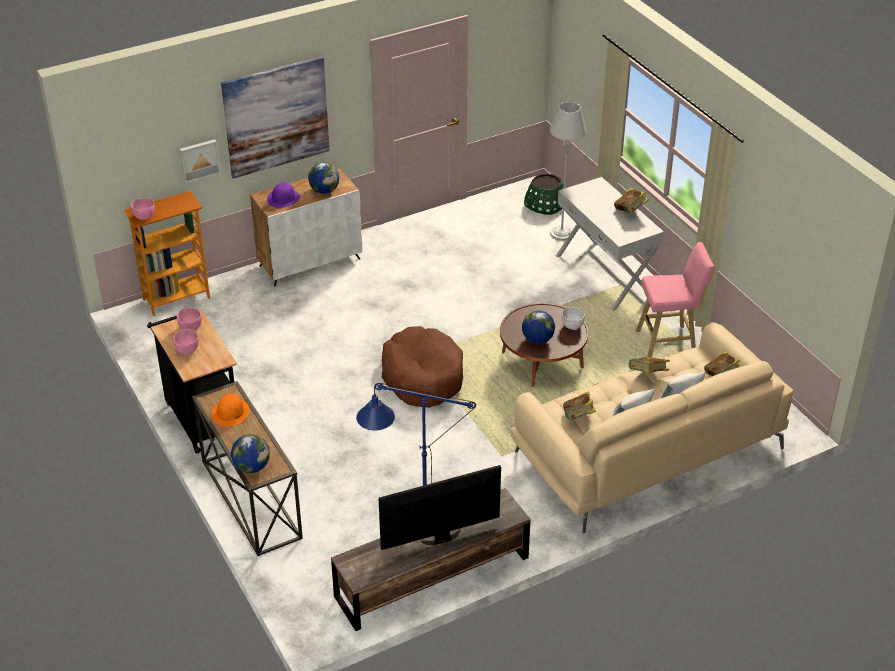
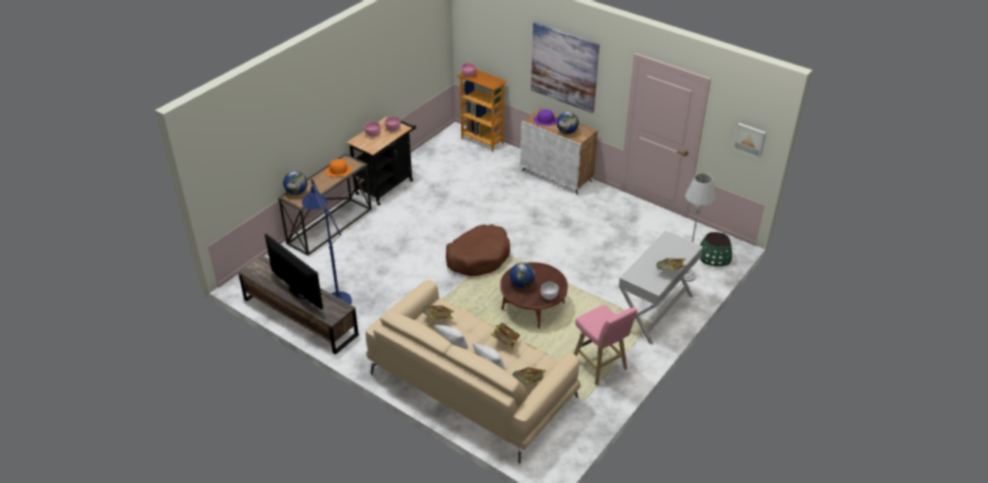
camera: 65 degrees right, 0 degrees up
picture [179,139,221,183] -> picture moved to [733,123,766,158]

